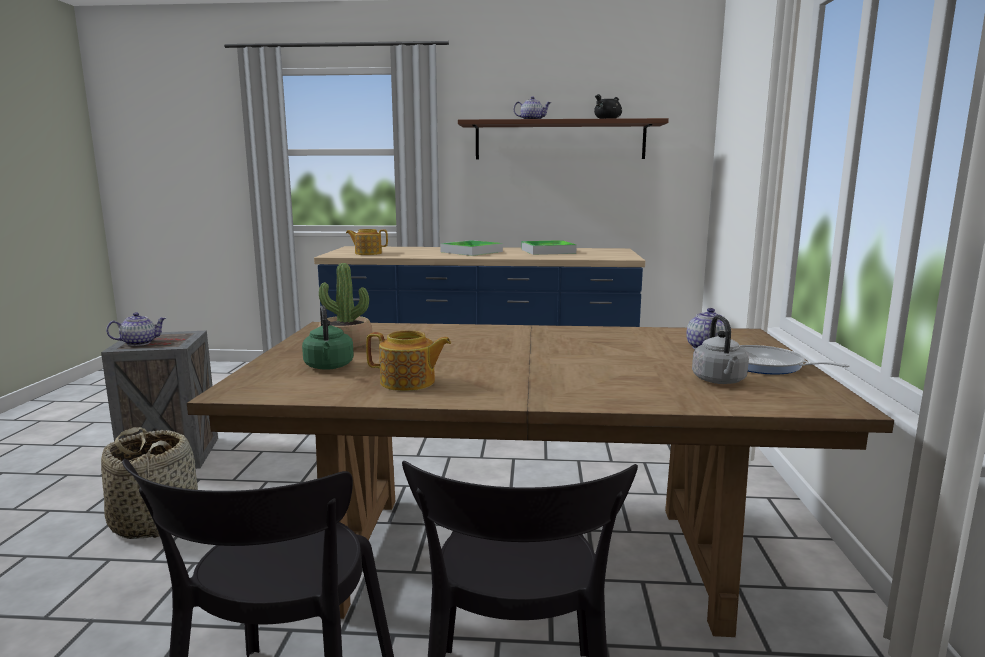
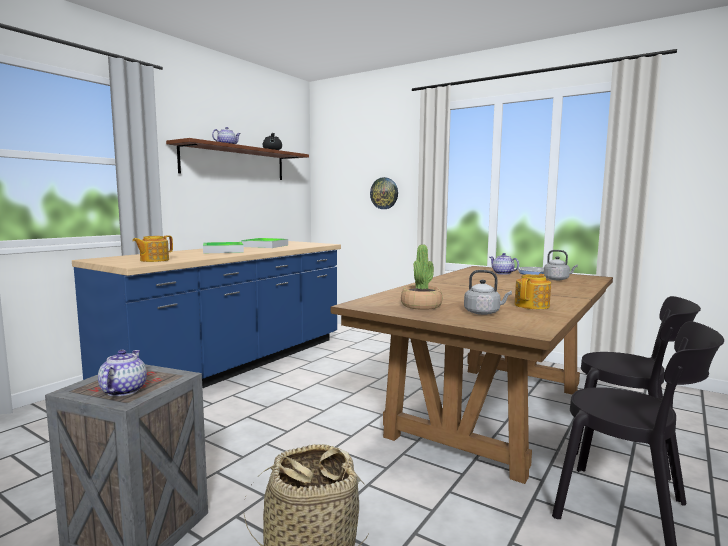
camera: 60 degrees left, 5 degrees down
green kettle [302,306,354,370] -> grey kettle [464,270,512,315]
none -> wall clock [370,177,398,209]

